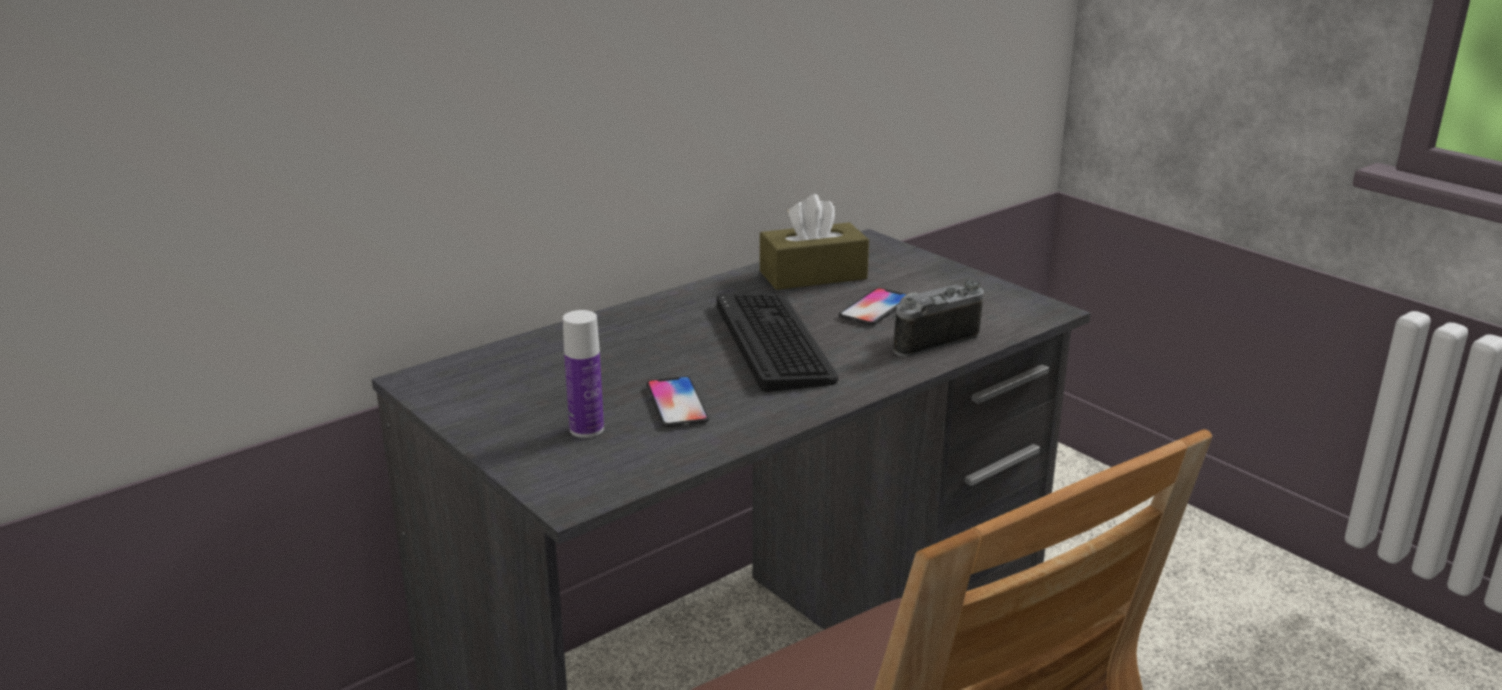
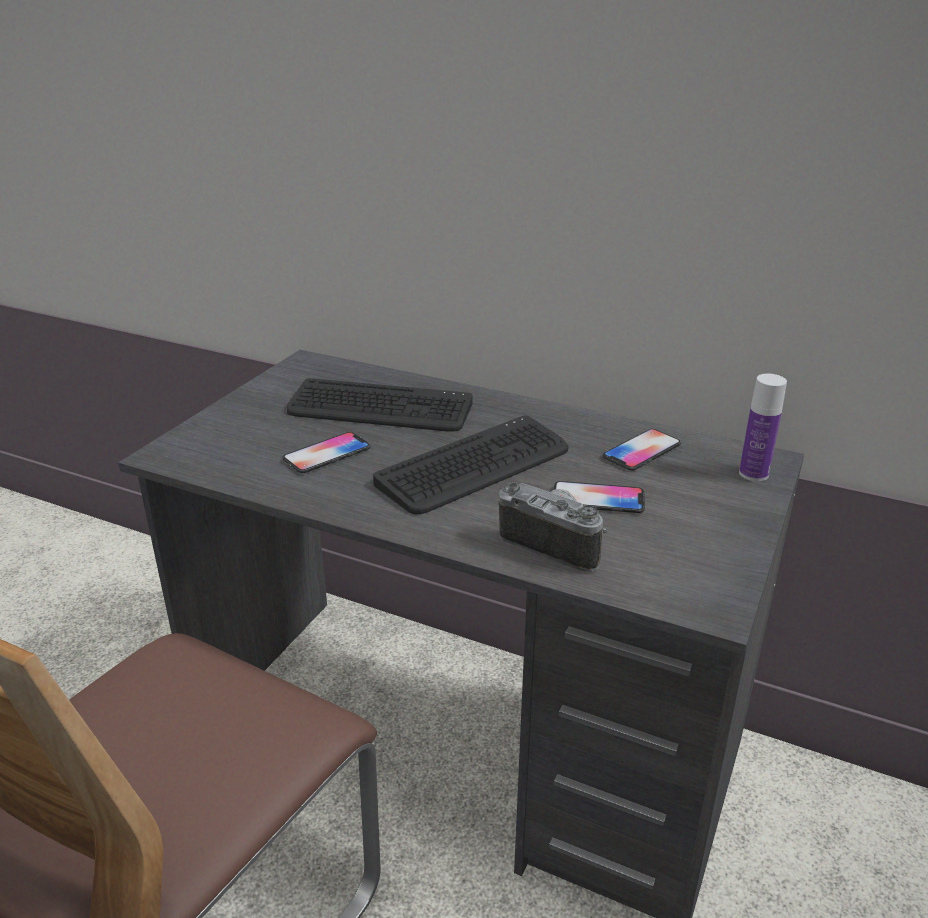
camera: 65 degrees right, 5 degrees up
bottle [563,310,604,438] -> bottle moved to [739,374,787,481]
brown tissue box [760,194,869,290] -> phone [602,429,681,471]
none -> keyboard [287,378,473,432]

